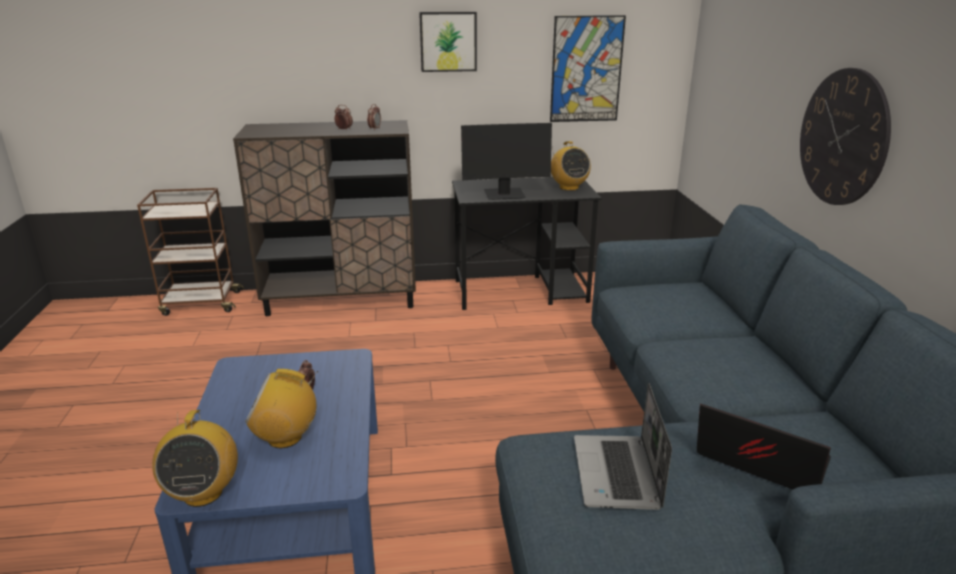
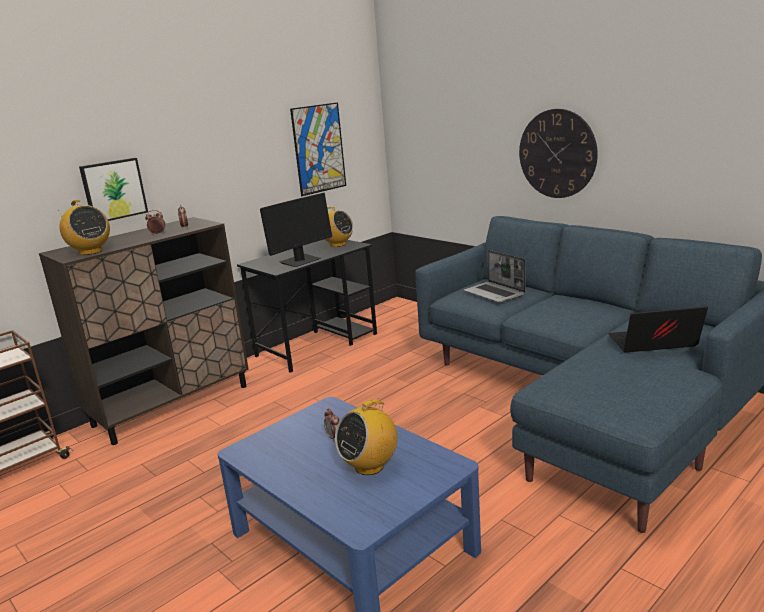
camera: 35 degrees left, 5 degrees down
radio [152,410,238,507] -> radio moved to [58,200,110,255]
picture [419,12,477,72] -> picture moved to [79,158,148,221]
laptop [574,383,672,510] -> laptop moved to [463,250,526,303]

